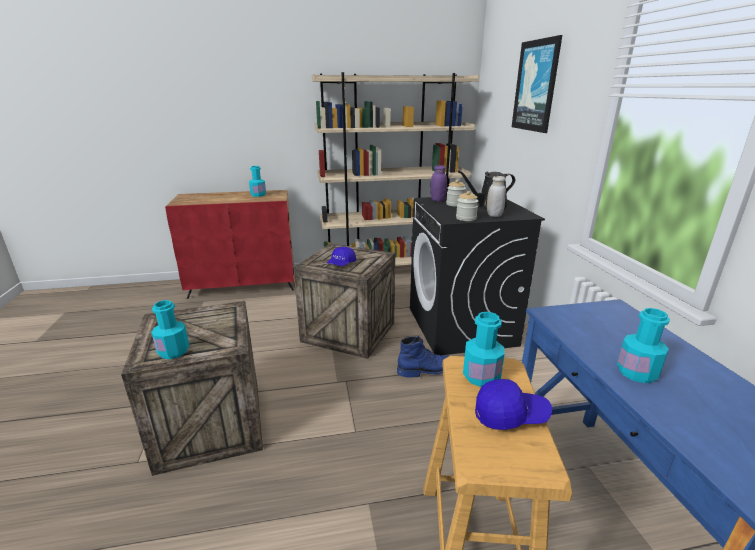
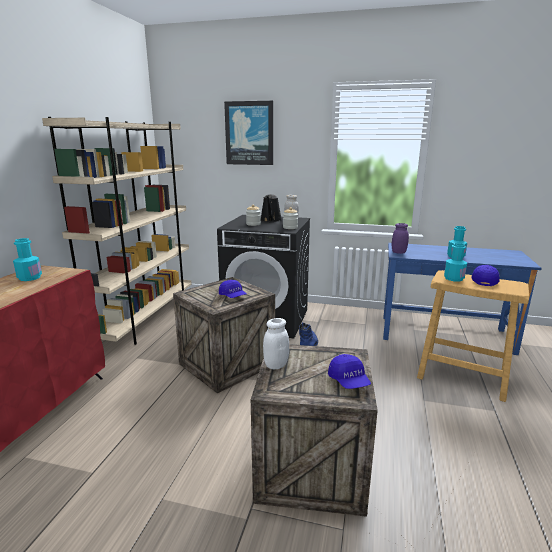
camera: 65 degrees left, 5 degrees down
turquoise bottle [151,300,189,359] -> blue cap [328,354,371,389]
purple jar [430,165,447,202] -> purple jar moved to [392,223,409,254]
none -> white jar [263,318,289,369]

